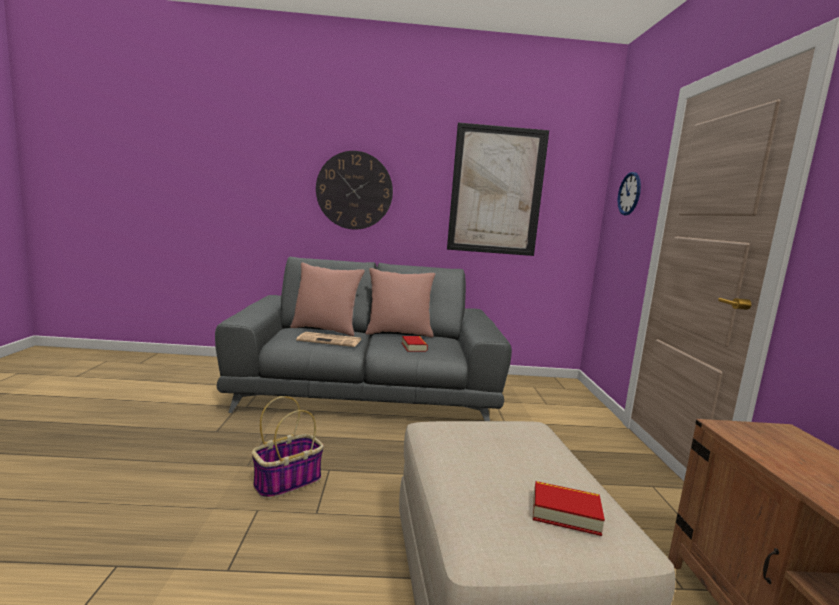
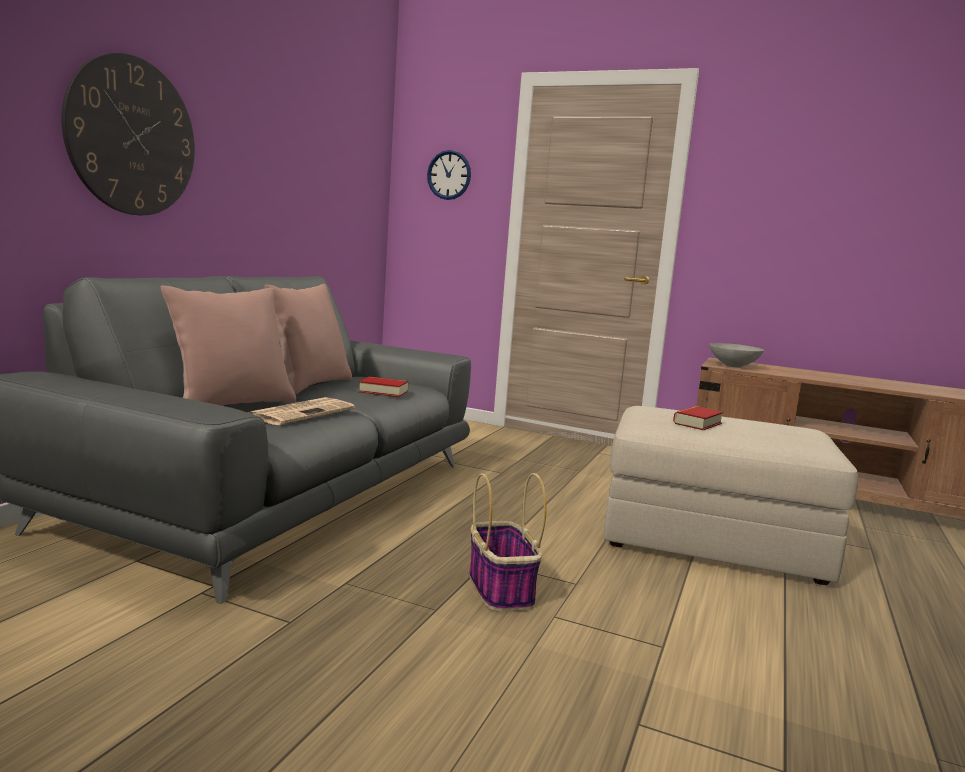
camera: 65 degrees left, 0 degrees up
picture [447,122,549,256] -> none
book [533,481,605,536] -> book moved to [673,406,723,430]
none -> grey bowl [710,343,764,368]

